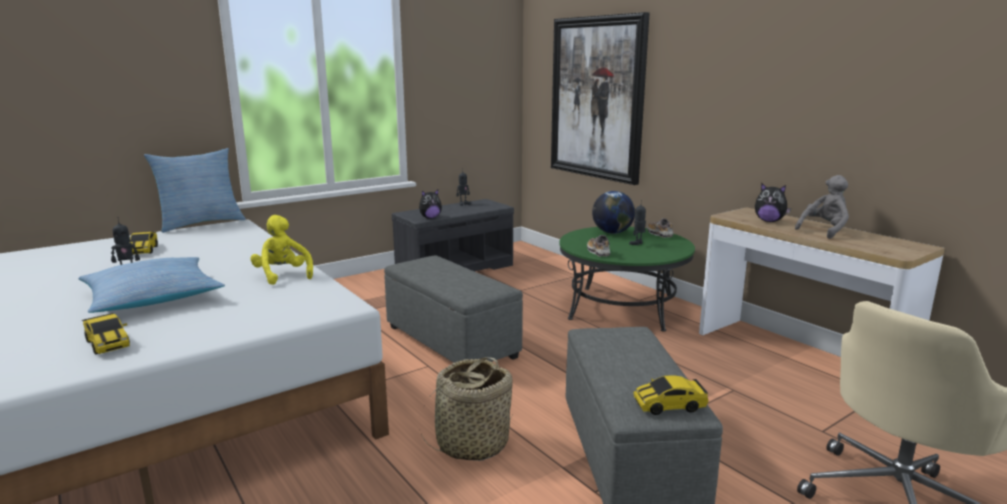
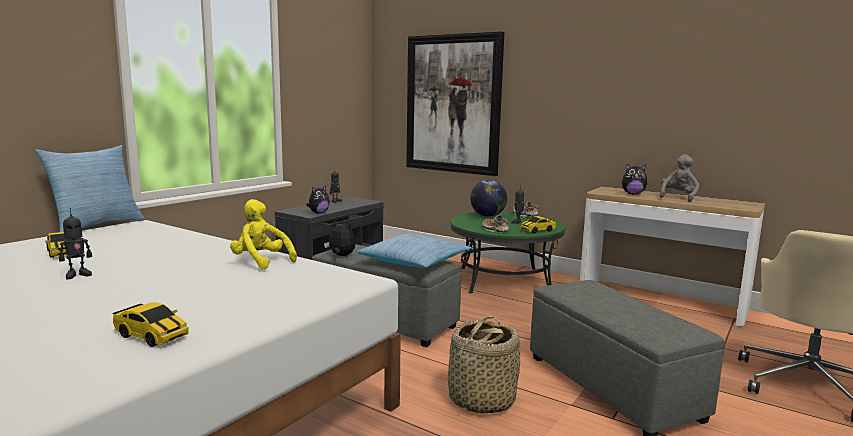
camera: 20 degrees left, 5 degrees down
pillow [79,257,225,313] -> pillow moved to [357,234,471,268]
toy car [634,375,709,415] -> toy car moved to [521,216,556,233]
none -> plush toy [324,221,356,256]

